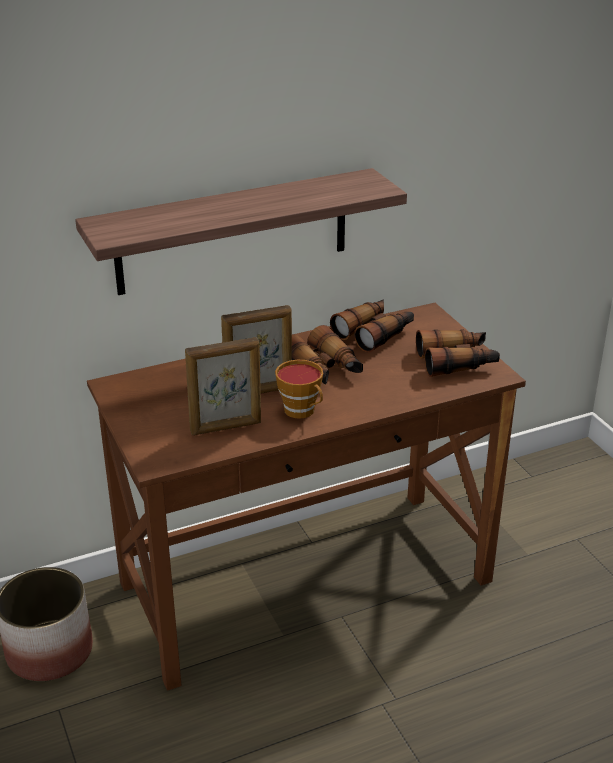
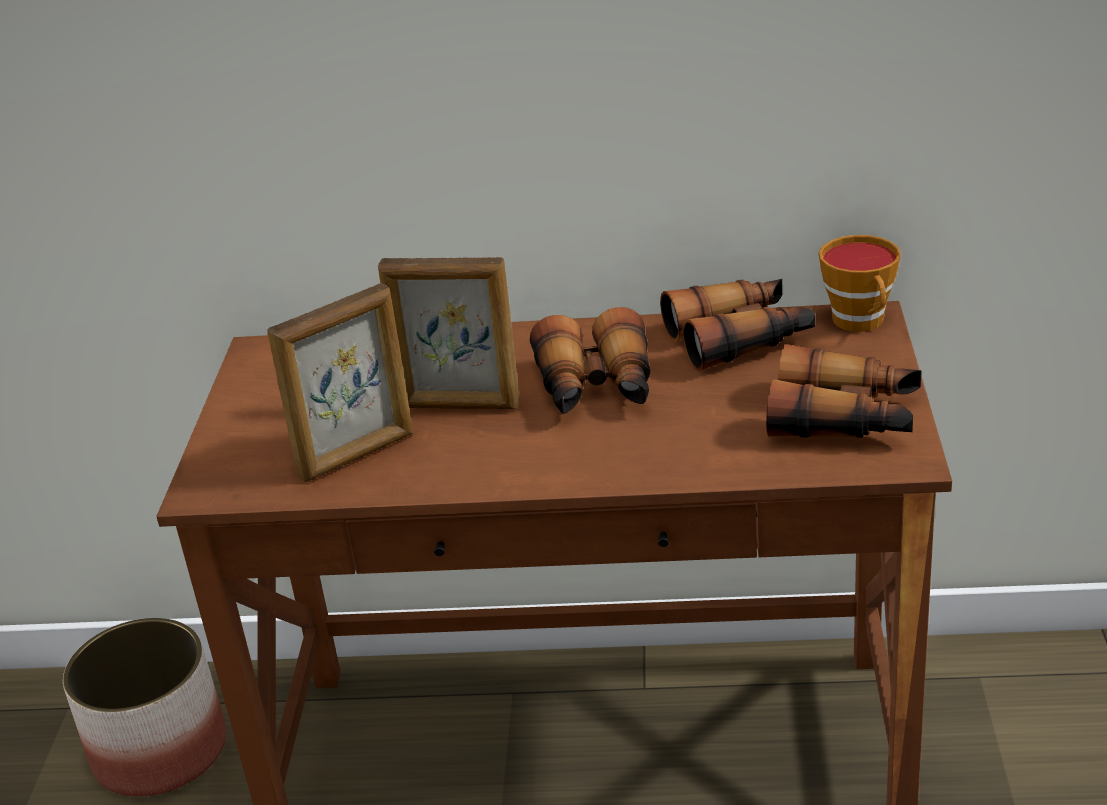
camera: 30 degrees right, 0 degrees up
shelf [75,168,407,295] -> none
picture frame [185,337,261,435] -> picture frame turned 45 degrees counterclockwise [267,283,413,482]
cup [275,360,323,419] -> cup moved to [819,235,901,332]

